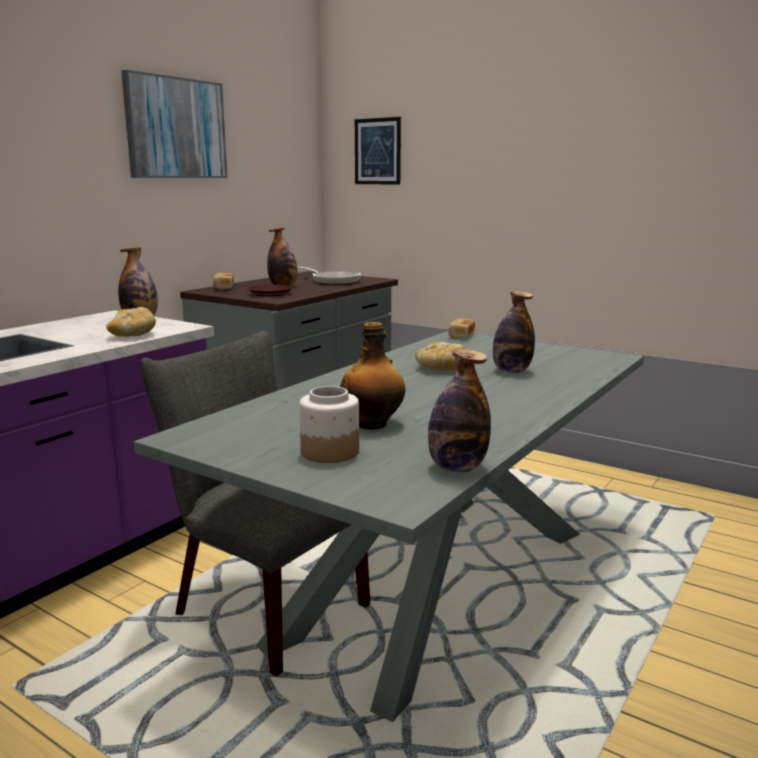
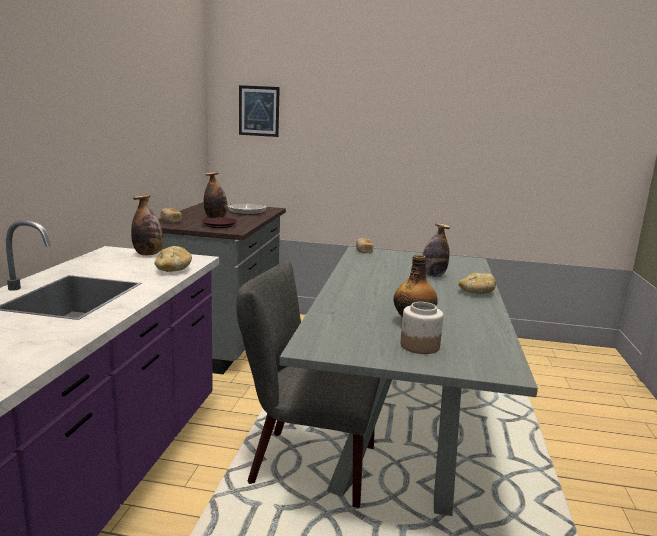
camera: 25 degrees left, 0 degrees up
picture [121,70,227,178] -> none
bread [415,342,466,371] -> bread moved to [458,273,496,294]
bottle [428,349,491,472] -> none

